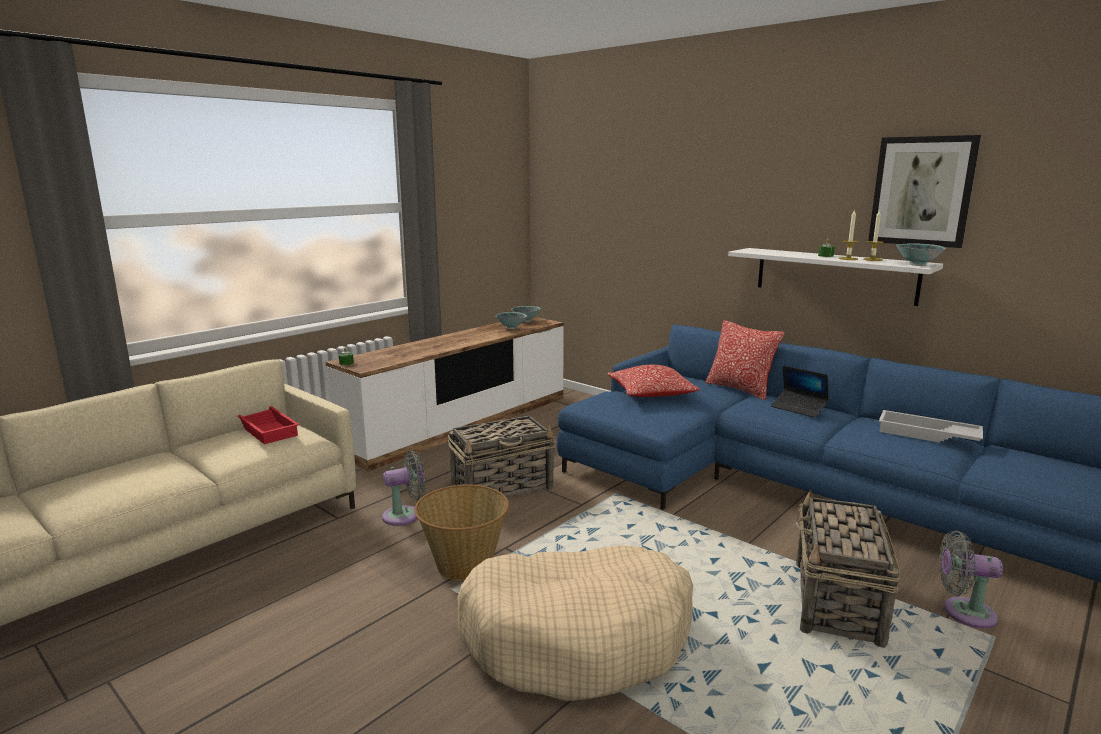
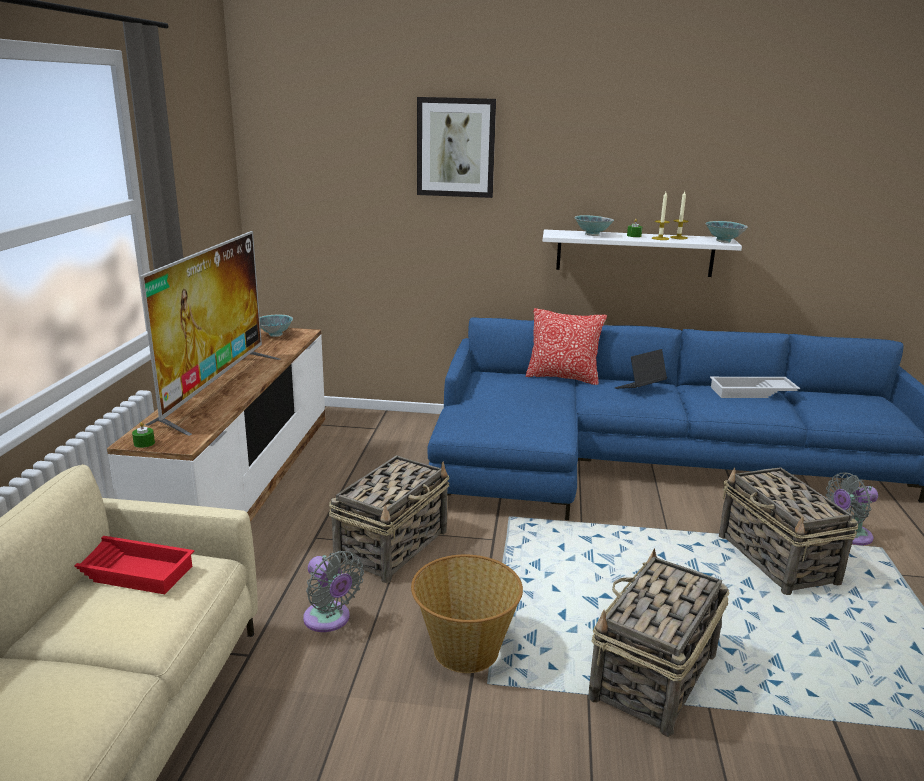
camera: 35 degrees left, 5 degrees up
grey fan [382,451,425,526] -> grey fan turned 105 degrees clockwise [303,551,364,632]
beige dog bed [457,545,693,701] -> basket [588,548,729,737]
bowl [496,312,527,329] -> bowl moved to [575,215,614,236]
pillow [607,365,700,397] -> none
laptop [771,366,829,418] -> laptop turned 135 degrees clockwise [615,349,667,389]
picture [868,135,981,248] -> picture moved to [417,97,496,198]
none -> television [140,231,280,436]

